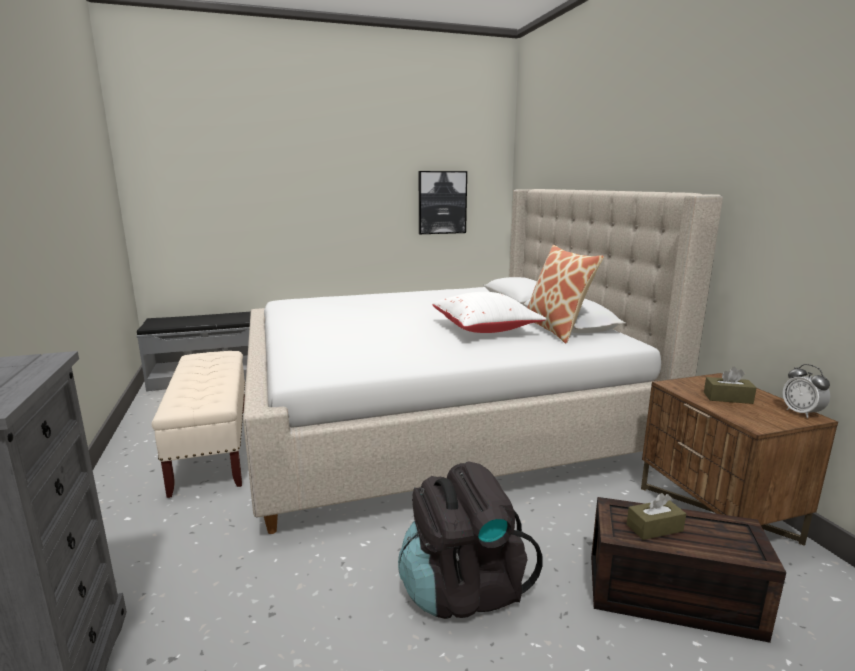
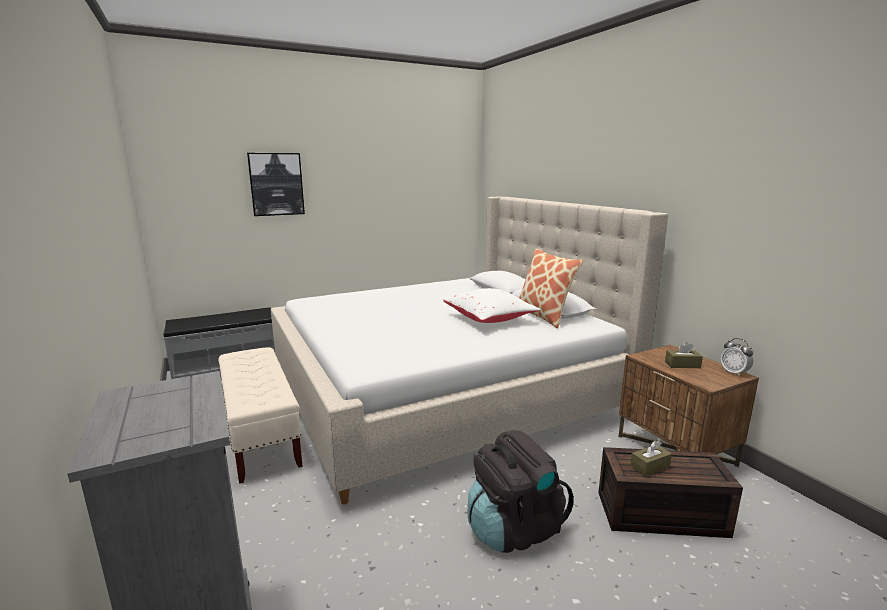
camera: 10 degrees left, 0 degrees up
picture [419,171,467,234] -> picture moved to [247,153,305,216]

